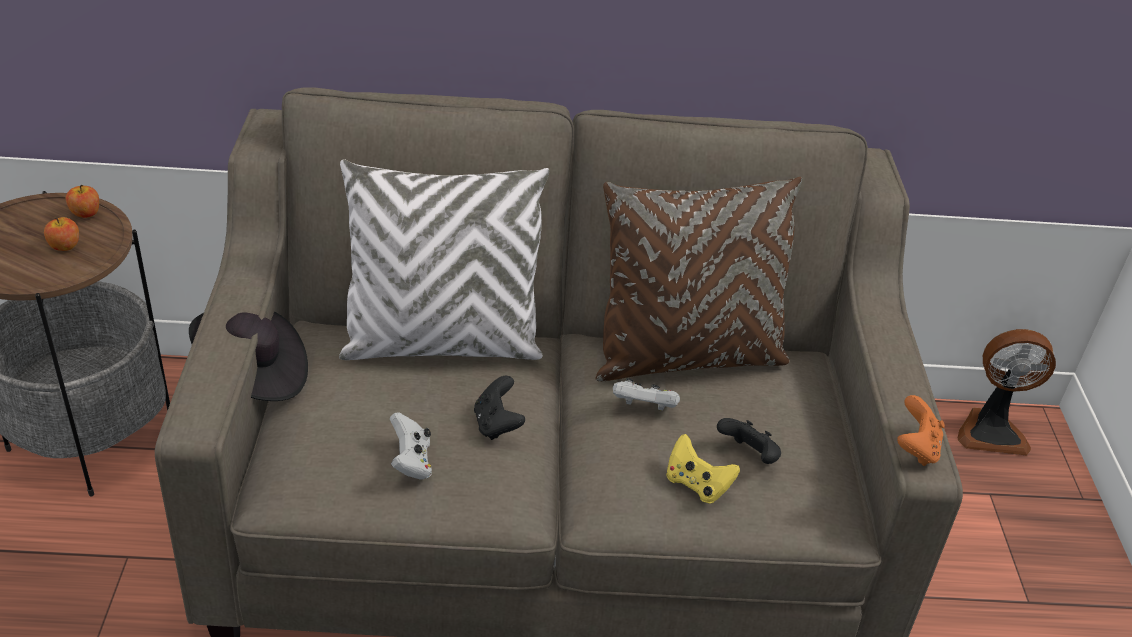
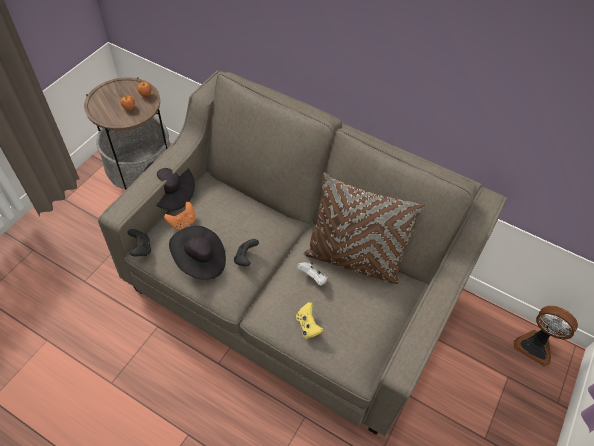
camera: 30 degrees right, 15 degrees up
white pillow [339,159,550,360] -> none
white game controller [390,413,432,479] -> black hat [169,226,226,280]
black game controller [717,418,781,464] -> black game controller moved to [127,229,151,256]
orange game controller [897,395,945,466] -> orange game controller moved to [164,202,195,230]

